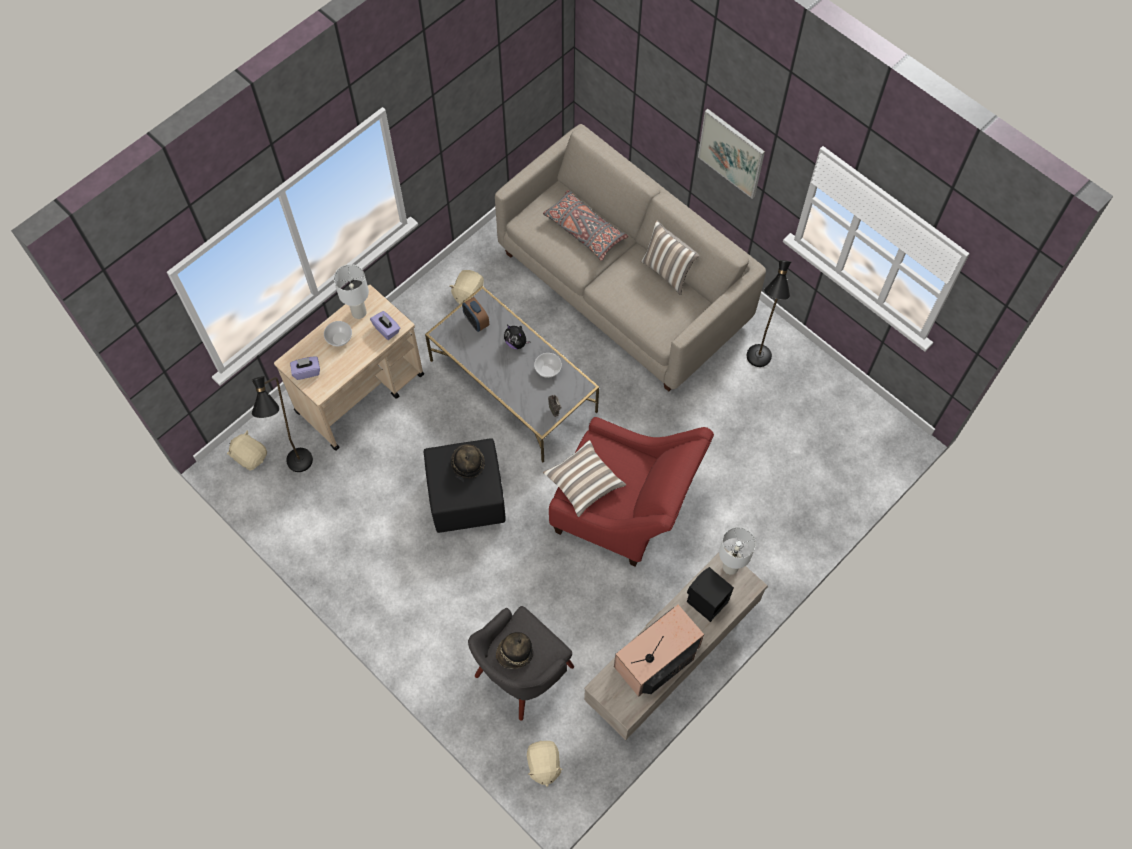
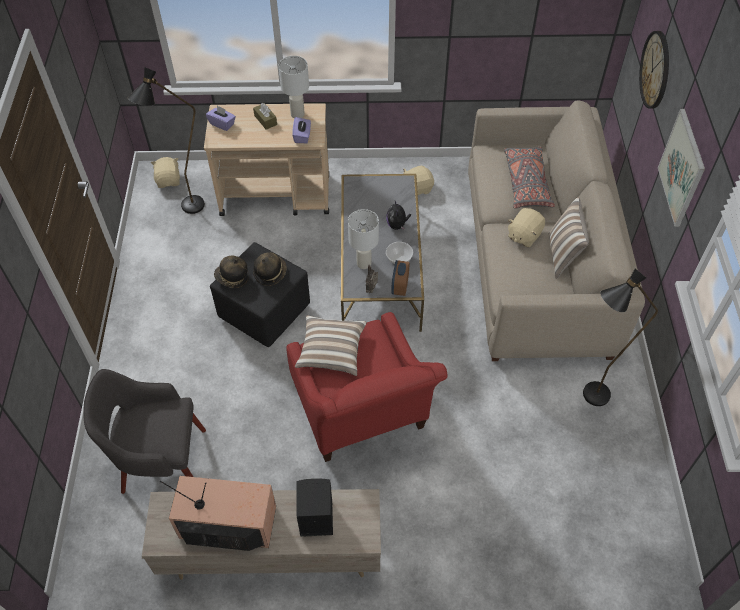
camera: 45 degrees right, 10 degrees down
bowl [324,321,352,347] -> brown tissue box [253,103,277,130]
alarm clock [462,297,489,332] -> alarm clock moved to [391,260,410,296]
hat [496,632,533,669] -> hat moved to [214,255,249,288]
beige plush toy [527,741,563,787] -> beige plush toy moved to [508,208,545,248]
white table lamp [719,527,756,575] -> white table lamp moved to [348,209,379,269]
none -> wall clock [639,31,669,109]

